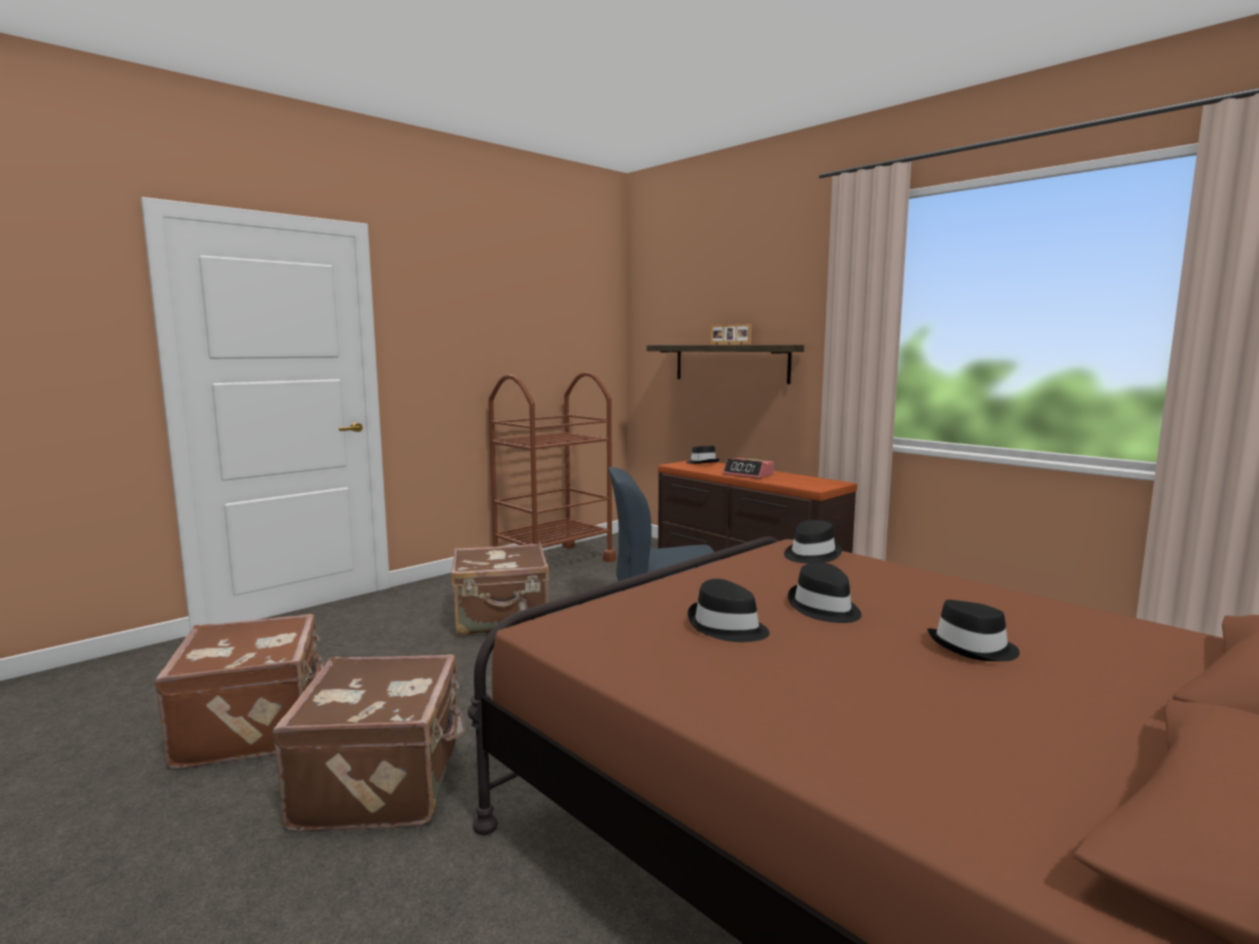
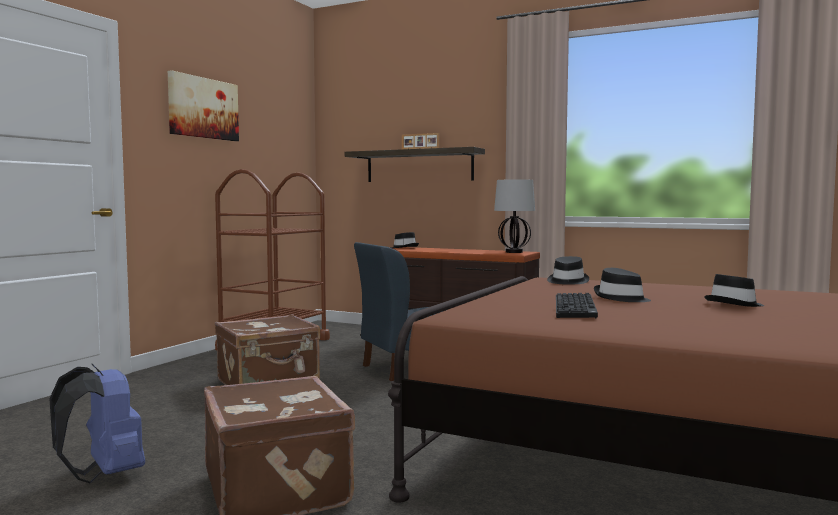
camera: 20 degrees left, 5 degrees down
brown suitcase [154,614,325,769] -> blue backpack [49,364,145,483]
black hat [688,579,770,642] -> keyboard [556,293,598,318]
alarm clock [723,458,774,479] -> none
none -> picture [168,70,239,141]
none -> table lamp [494,179,535,253]

